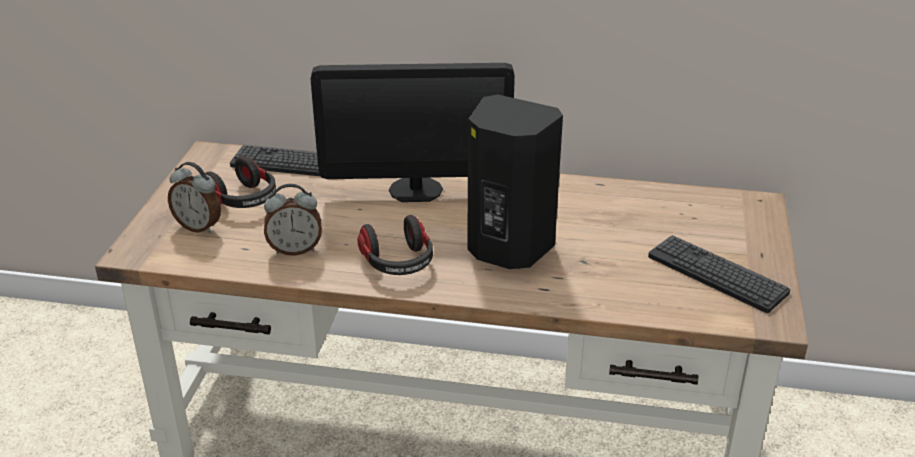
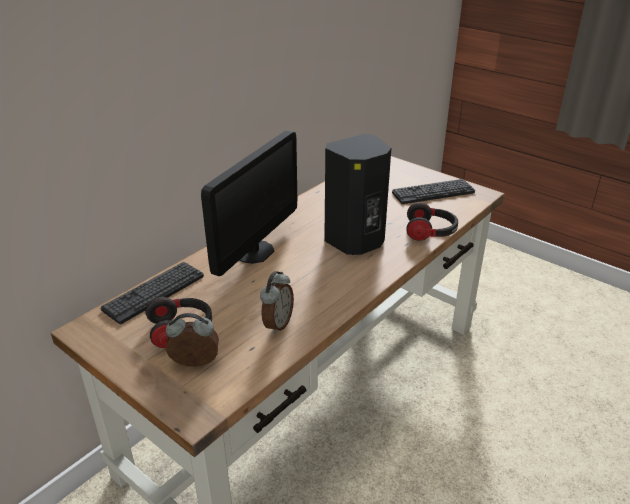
camera: 60 degrees left, 0 degrees up
alarm clock [168,162,221,233] -> alarm clock turned 150 degrees counterclockwise [166,313,219,367]
headphones [357,215,433,275] -> headphones moved to [406,202,458,241]

